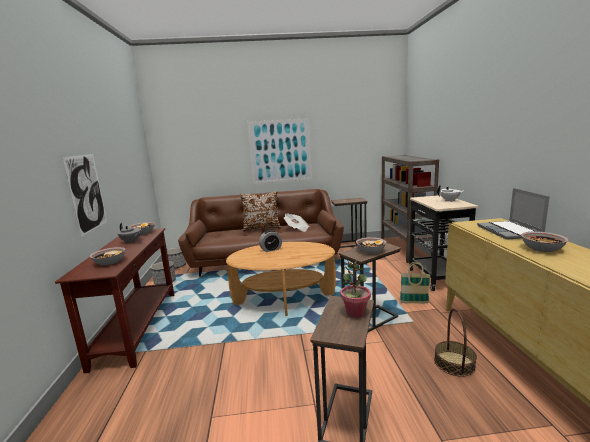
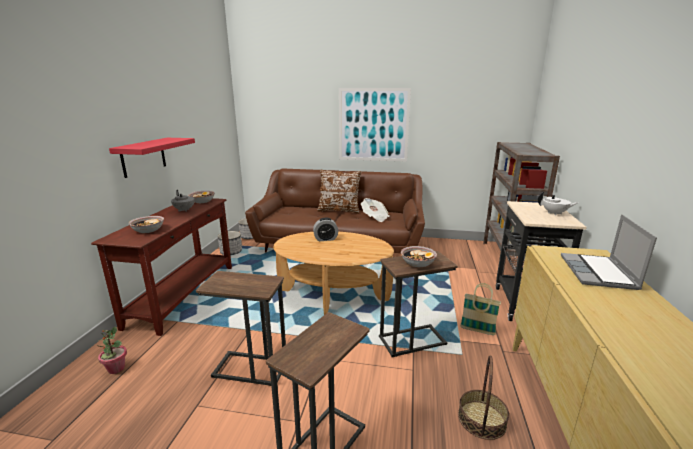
camera: 15 degrees right, 5 degrees up
picture [62,154,107,237] -> red shelf [109,138,195,178]
brown side table [331,198,367,248] -> brown side table moved to [196,271,286,386]
potted plant [340,260,371,318] -> potted plant moved to [97,327,127,374]
bowl [521,231,568,252] -> none

